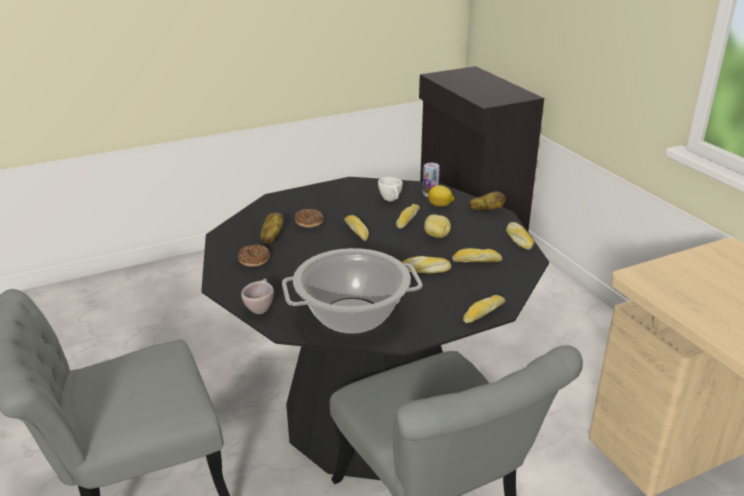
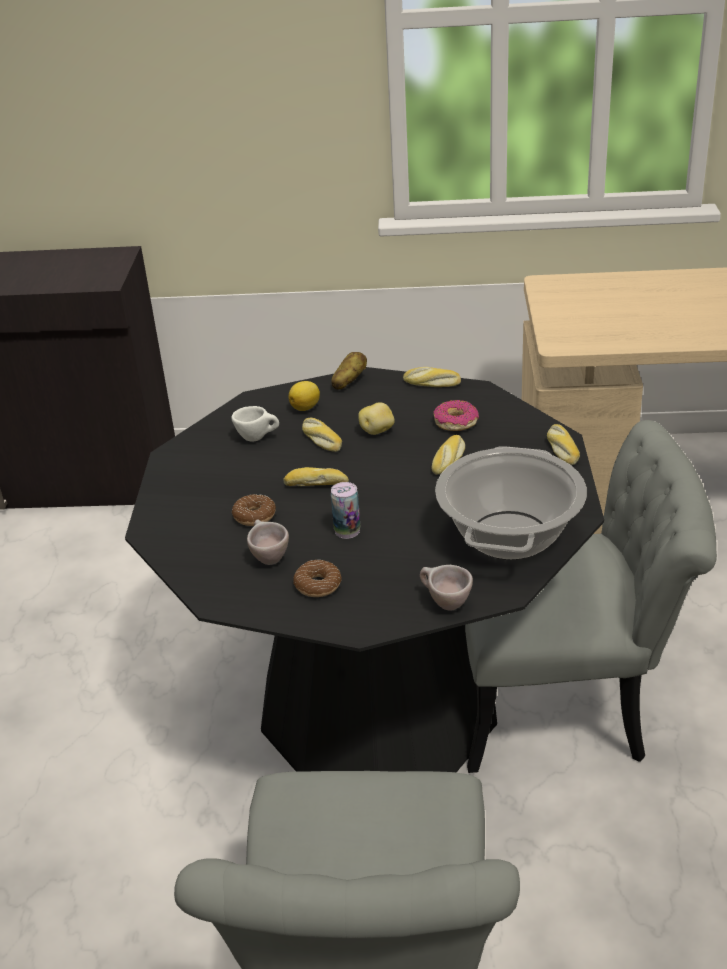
camera: 60 degrees left, 5 degrees up
potato [260,212,284,244] -> beige cup [247,519,289,565]
can [423,163,440,197] -> can moved to [331,482,360,539]
bread [452,248,502,262] -> donut [433,400,479,431]

